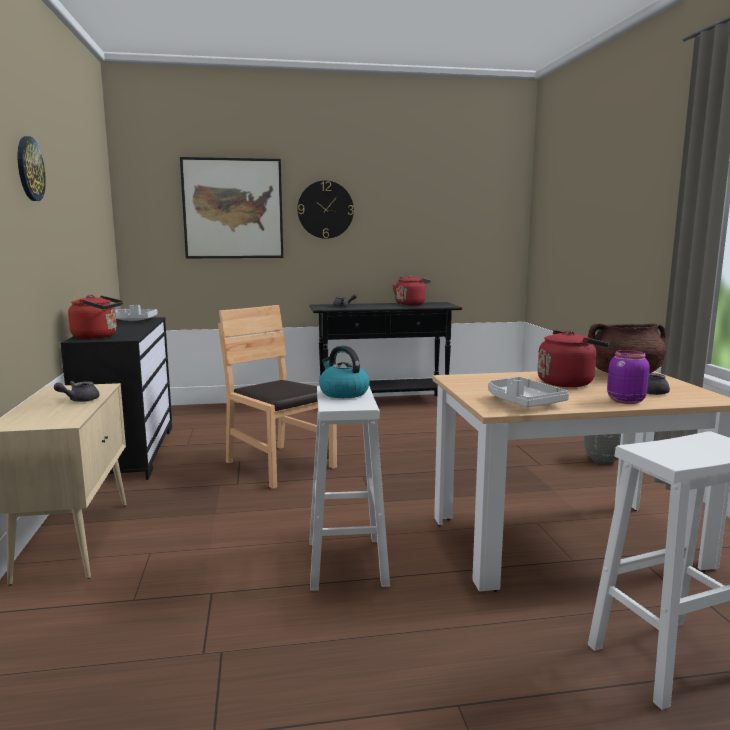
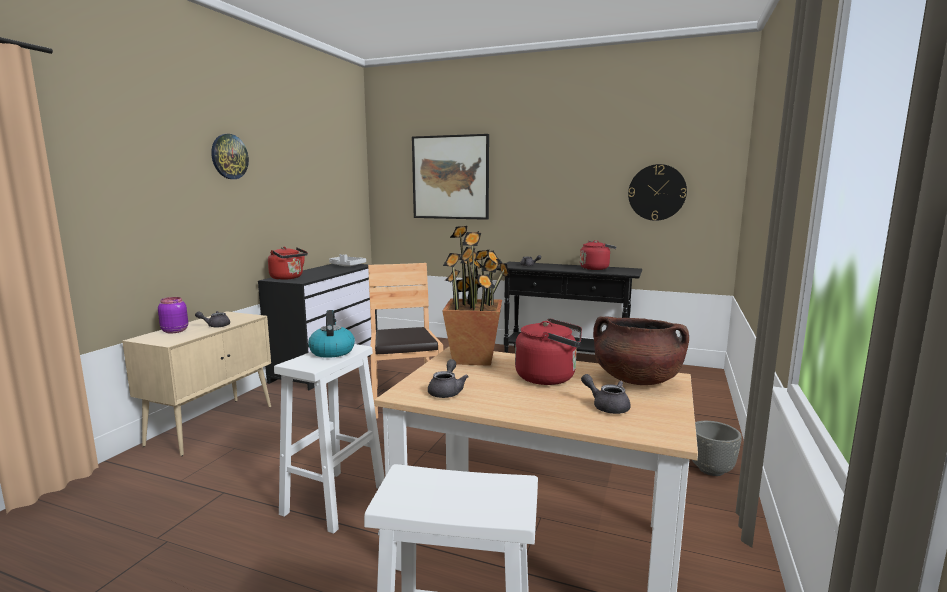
camera: 30 degrees right, 0 degrees up
wall clock [297,181,354,239] -> wall clock moved to [628,164,687,221]
grey tray [488,377,569,407] -> grey teapot [428,359,469,398]
purple jar [607,350,650,404] -> purple jar moved to [158,297,188,333]
none -> potted plant [442,226,510,366]

